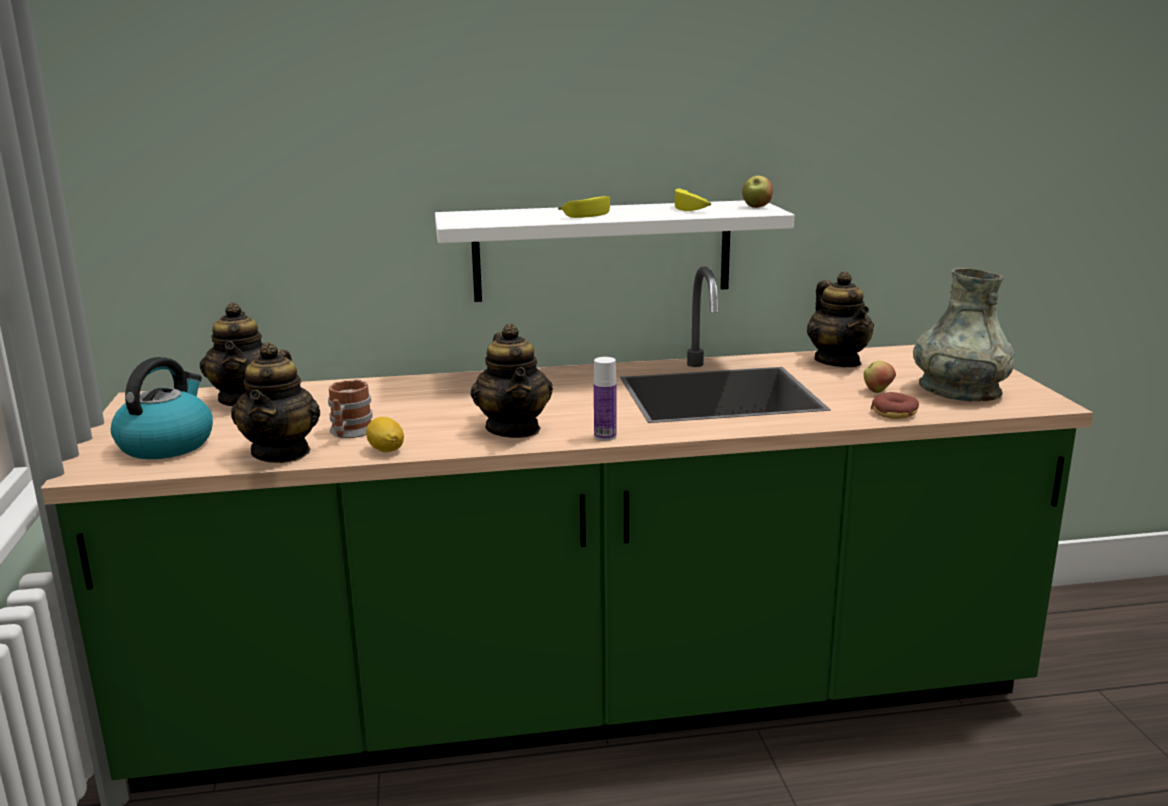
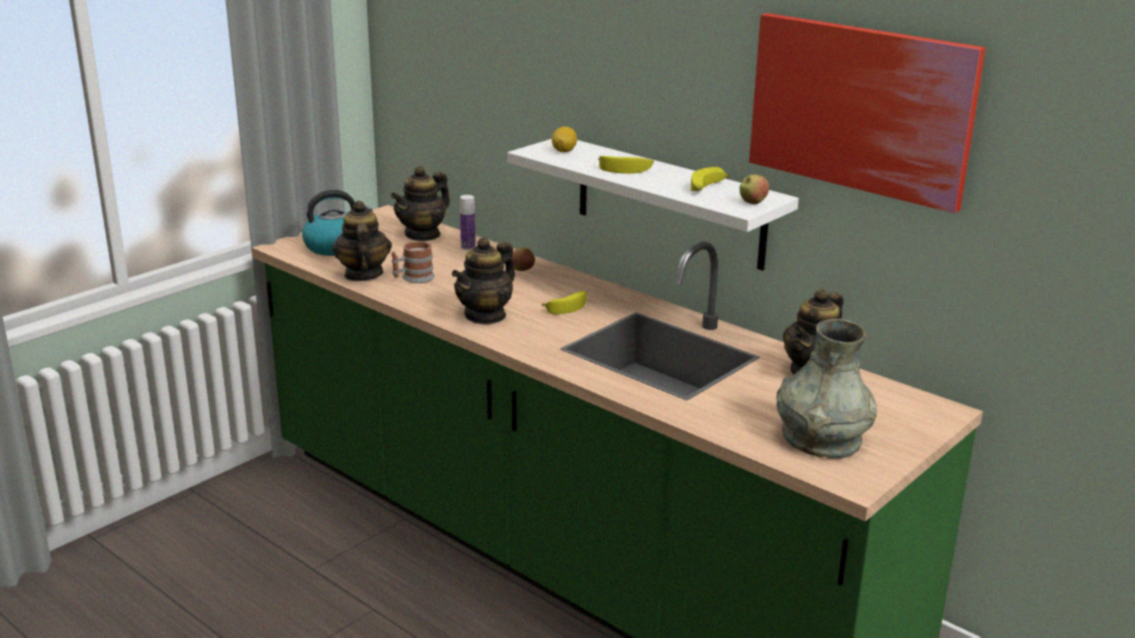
camera: 50 degrees right, 5 degrees up
teapot [231,342,320,463] -> teapot turned 120 degrees clockwise [332,200,392,281]
lemon [366,417,404,453] -> lemon moved to [552,127,577,152]
bottle [594,357,616,441] -> bottle moved to [460,195,476,250]
apple [864,361,896,393] -> apple moved to [512,247,535,271]
donut [871,392,919,419] -> none
none -> banana [542,291,587,314]
none -> picture [749,13,986,213]

